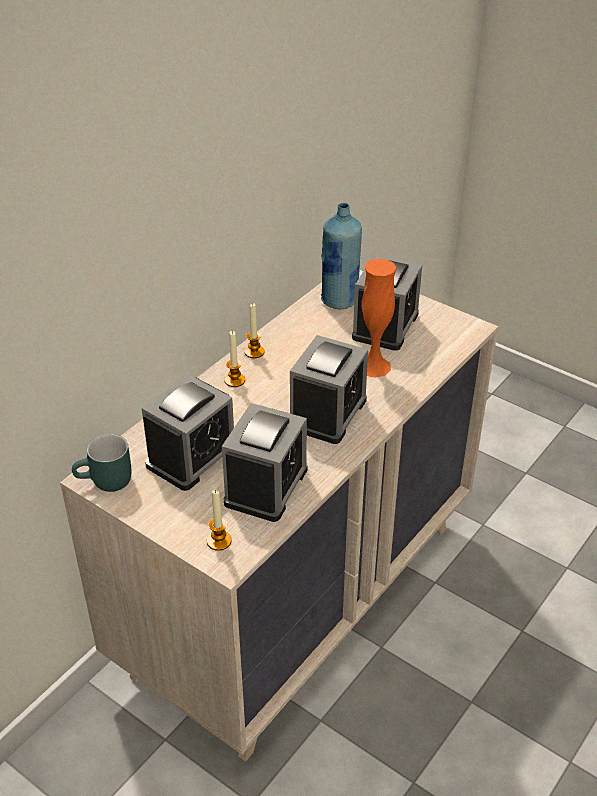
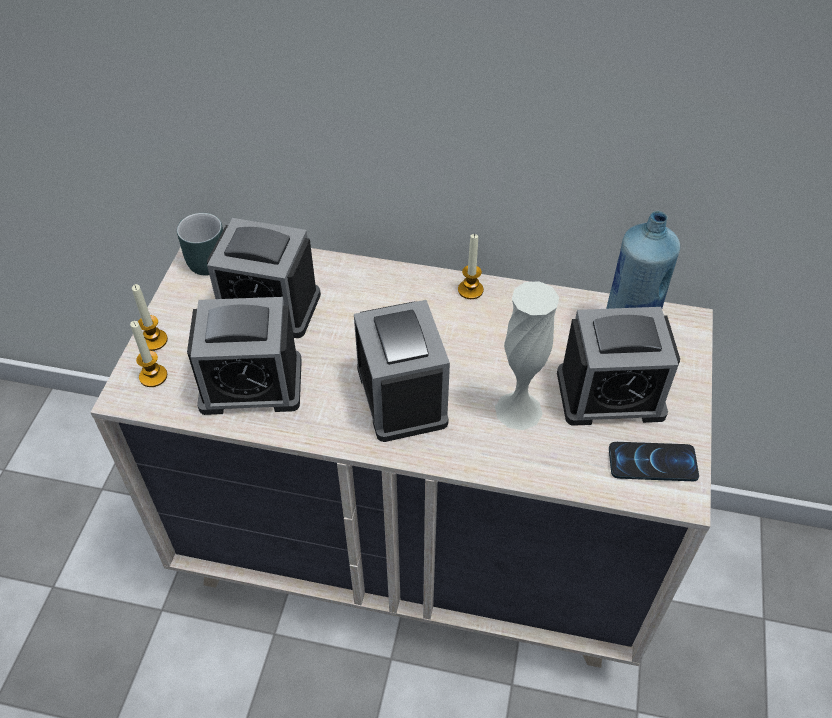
camera: 65 degrees right, 10 degrees up
candle [225,331,245,387] -> candle moved to [132,284,168,351]
alarm clock [290,335,368,444] -> alarm clock turned 105 degrees counterclockwise [354,300,450,442]
orange vase [361,259,396,378] -> white vase [495,281,559,430]
none -> phone [609,442,699,481]

